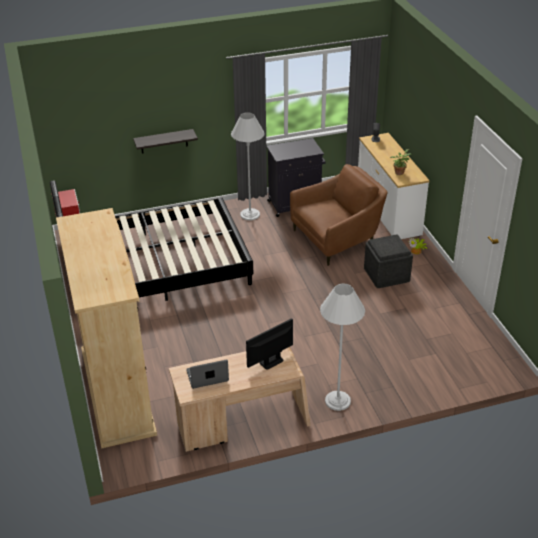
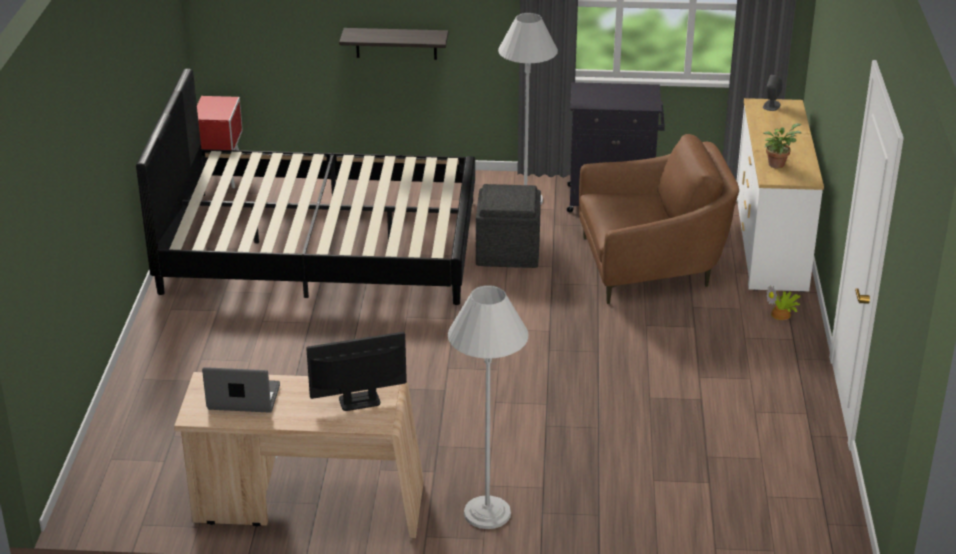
camera: 20 degrees right, 5 degrees down
beige wardrobe [56,208,157,449] -> none
grey ottoman [364,234,413,288] -> grey ottoman moved to [476,184,541,268]

